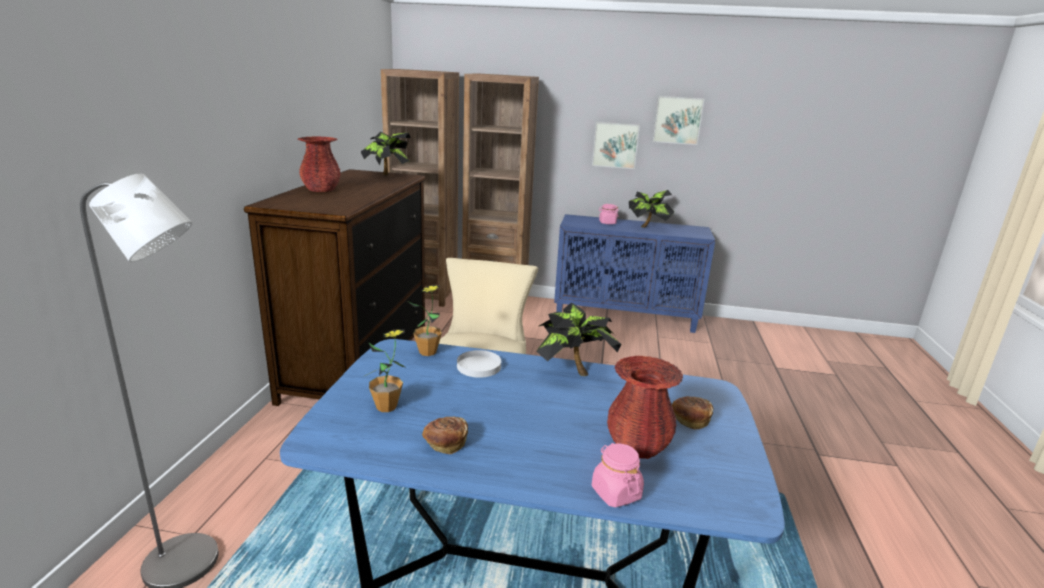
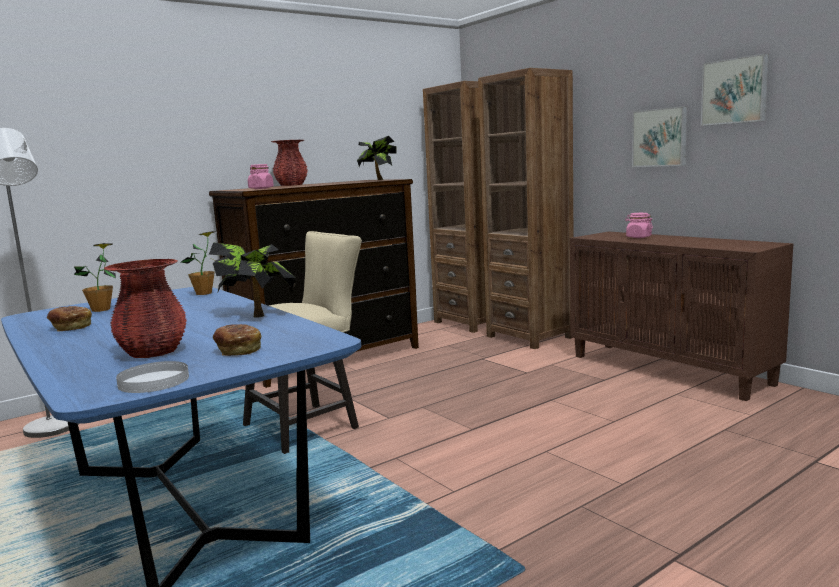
camera: 45 degrees right, 10 degrees down
white plate [457,350,501,378] -> white plate moved to [116,361,189,393]
blue cabinet [554,214,715,333] -> brown cabinet [570,231,793,401]
pink jar [592,443,644,507] -> pink jar moved to [248,164,274,189]
potted plant [629,190,674,228] -> none

